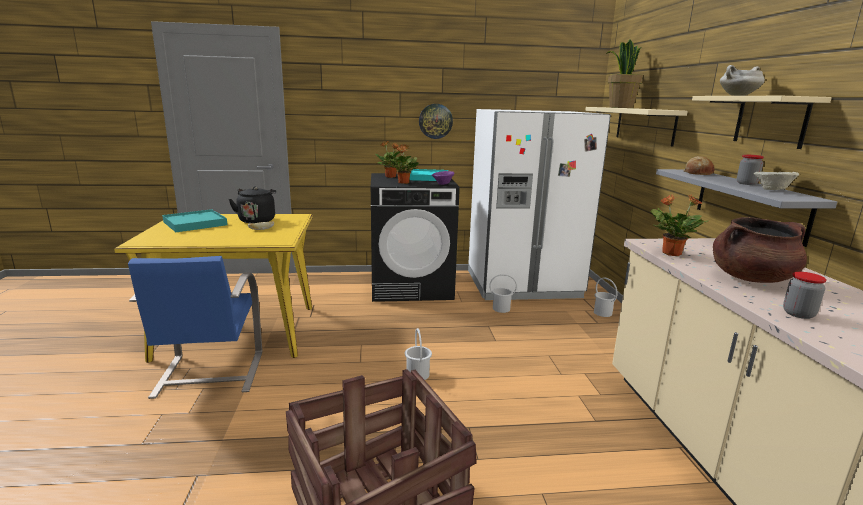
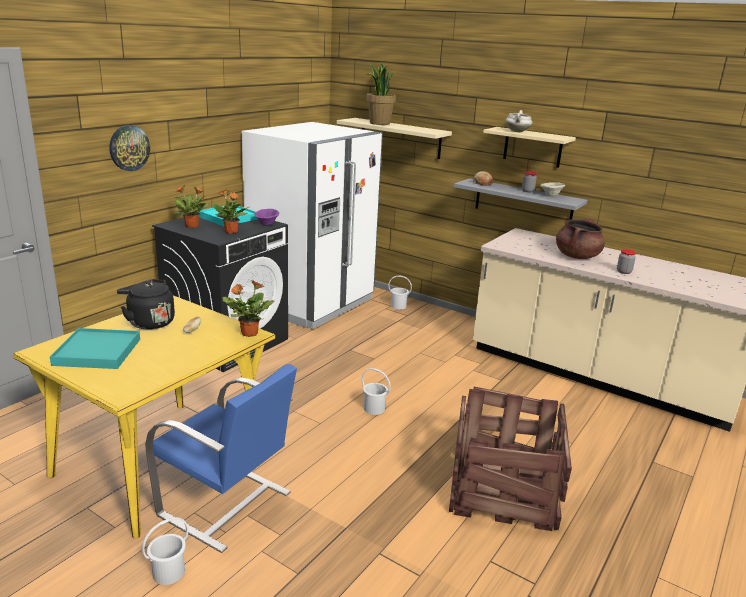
camera: 50 degrees left, 5 degrees up
wall clock [419,104,453,139] -> wall clock moved to [109,125,150,171]
white bucket [489,274,517,313] -> white bucket moved to [142,517,188,585]
potted plant [651,195,709,256] -> potted plant moved to [222,280,274,337]

